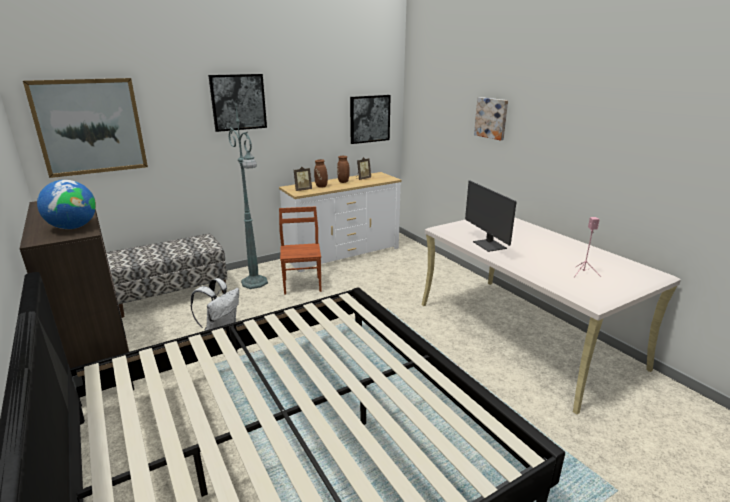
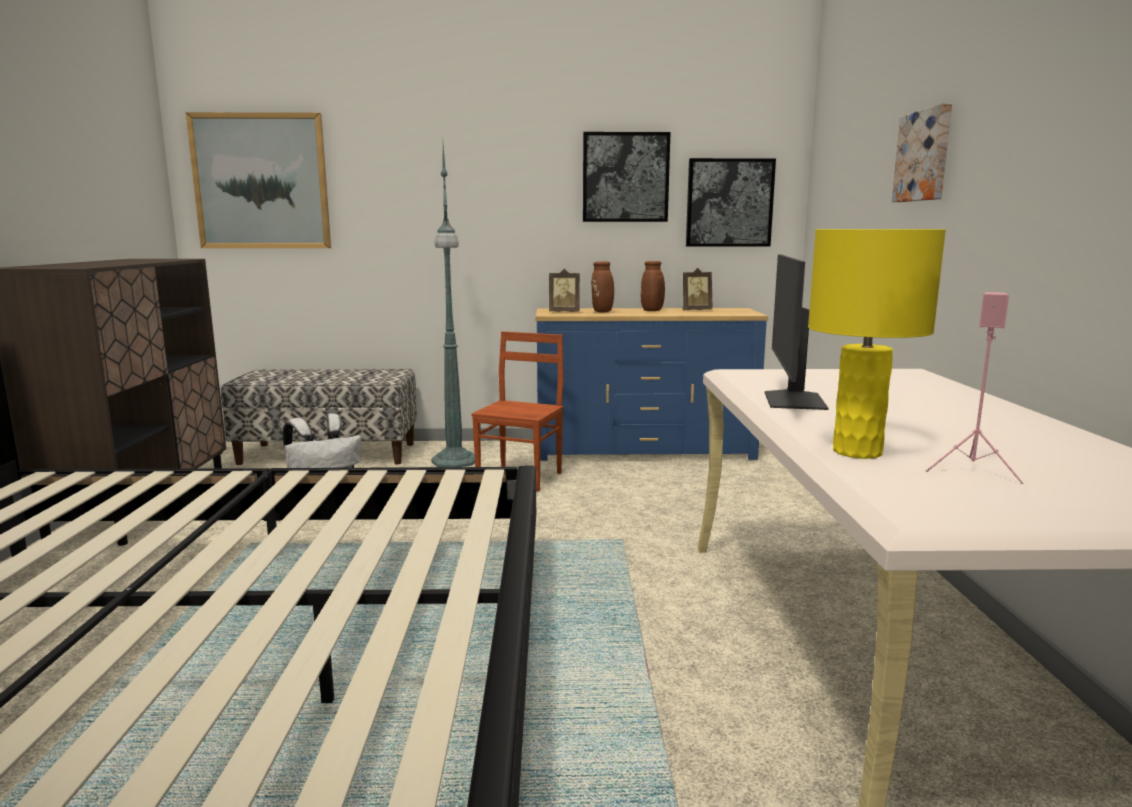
camera: 30 degrees right, 10 degrees down
globe [37,180,96,229] -> none
picture [208,74,267,132] -> picture moved to [583,132,670,222]
white dresser [279,172,401,272] -> blue dresser [536,308,768,461]
none -> yellow table lamp [808,229,946,459]

